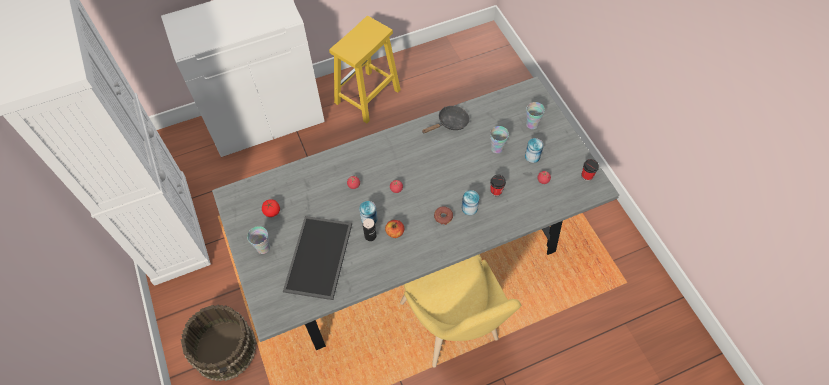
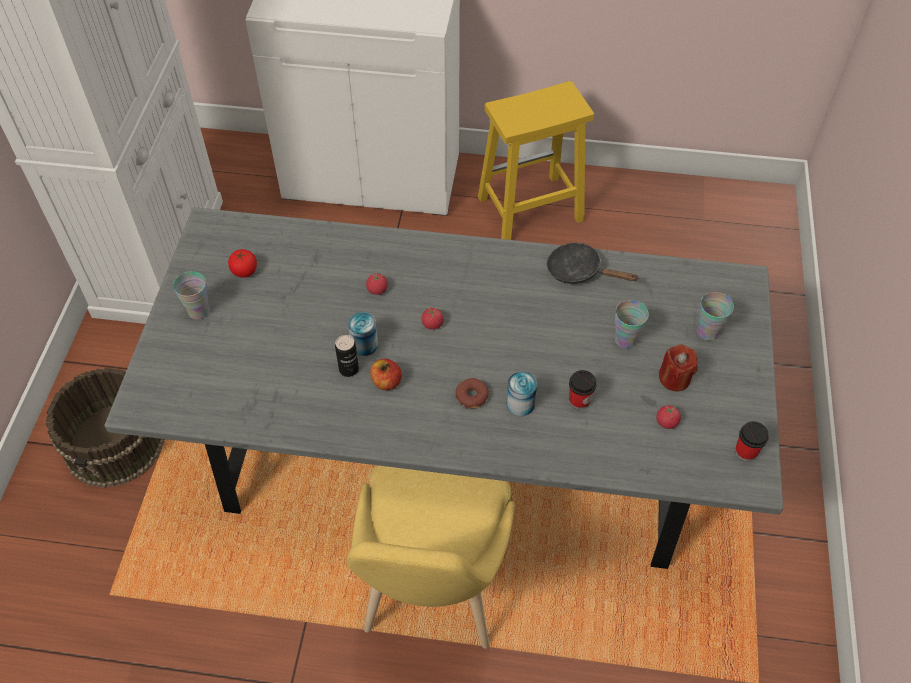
camera: 30 degrees right, 5 degrees down
tray [283,216,352,300] -> none
black frying pan [422,106,470,133] -> black frying pan turned 150 degrees counterclockwise [547,243,639,284]
can [525,138,544,163] -> red candle [659,344,698,391]

